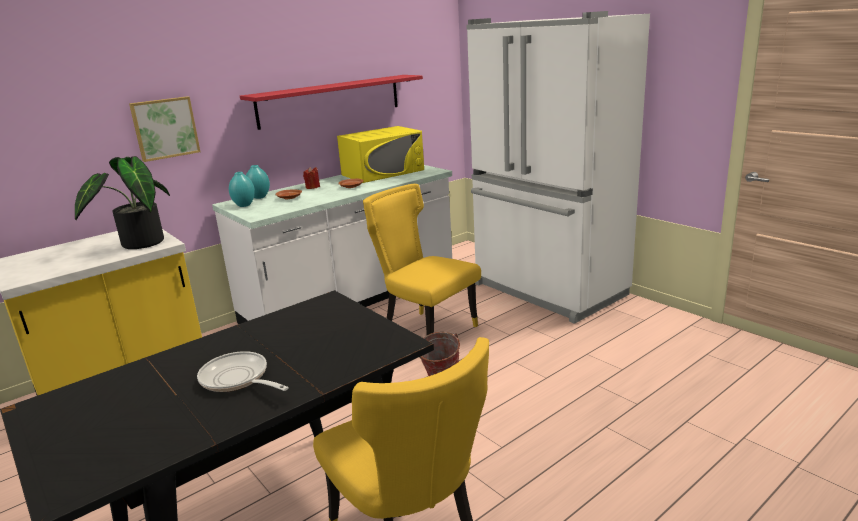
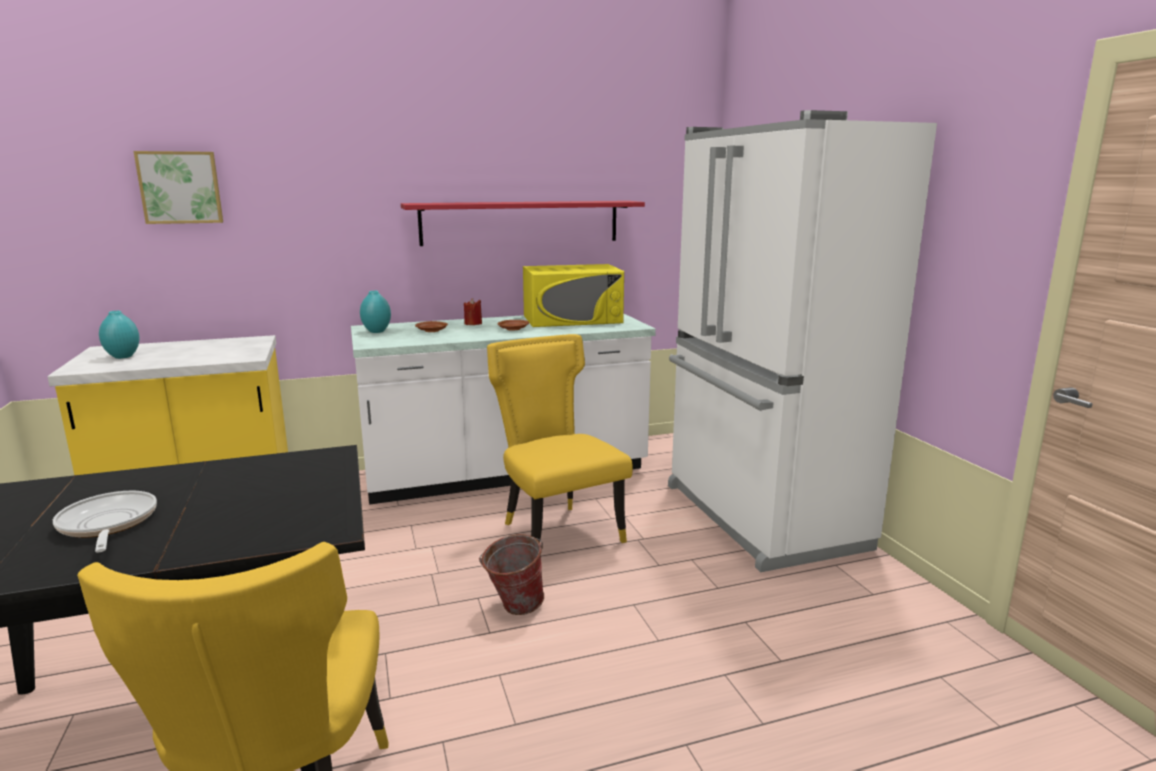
camera: 20 degrees right, 5 degrees down
potted plant [75,156,170,249] -> none
picture [129,96,200,162] -> picture moved to [134,151,223,224]
turquoise vase [246,165,270,199] -> turquoise vase moved to [99,311,140,359]

